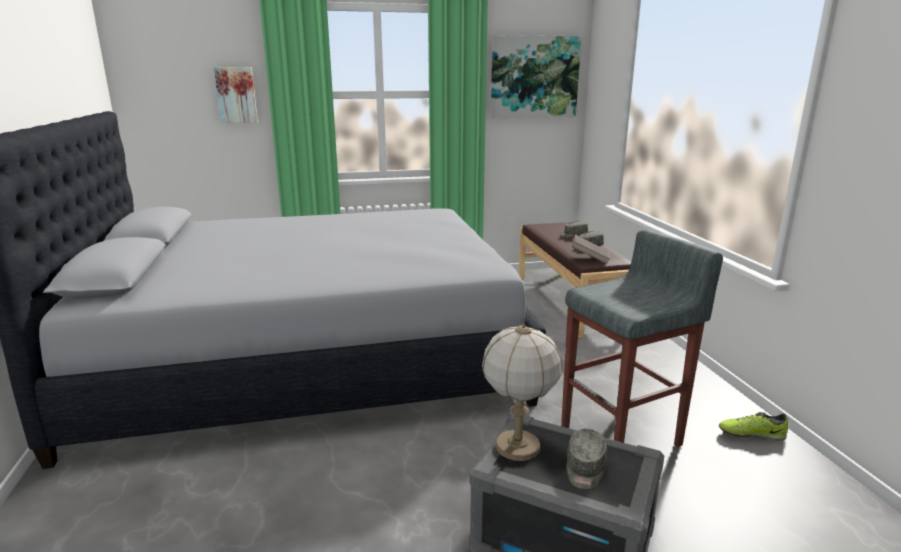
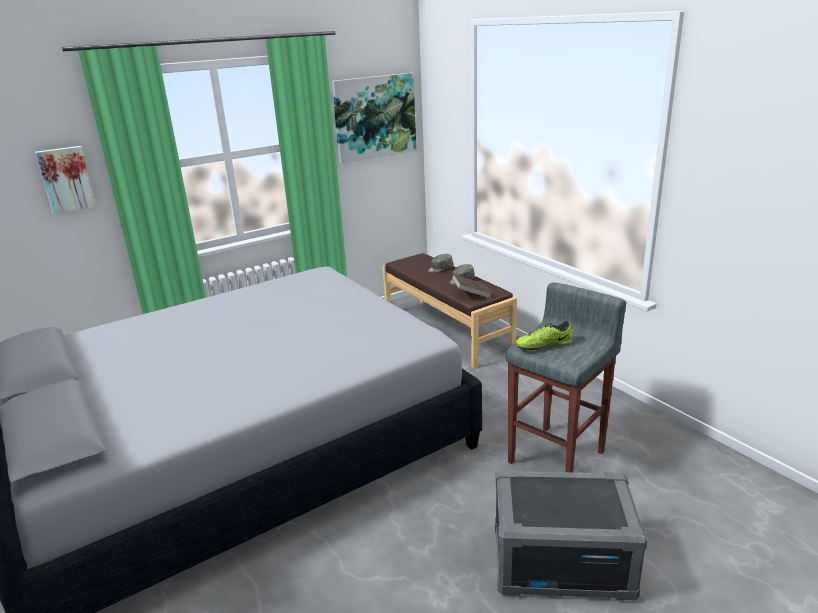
camera: 20 degrees left, 5 degrees up
table lamp [482,323,563,461] -> none
grey cap [566,429,607,489] -> none
shoe [719,412,788,441] -> shoe moved to [515,320,572,350]

